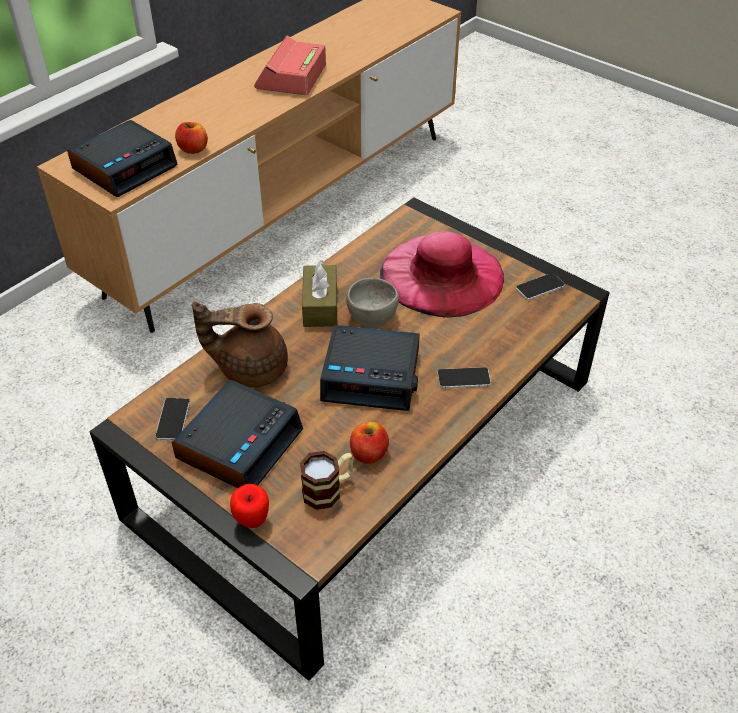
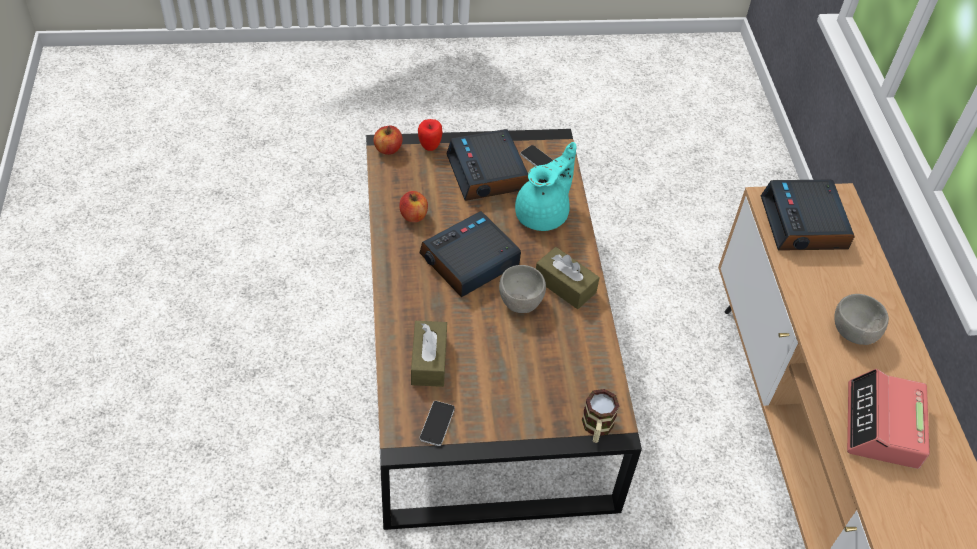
camera: 130 degrees right, 5 degrees up
apple [175,122,208,154] -> apple moved to [373,125,403,155]
brown teapot [192,302,288,387] -> turquoise teapot [515,142,576,231]
alarm clock [254,36,326,95] -> alarm clock turned 135 degrees counterclockwise [847,369,930,469]
mug [300,451,354,510] -> mug moved to [582,389,619,443]
pink hat [380,231,504,318] -> none
phone [437,367,491,389] -> none
none -> brown tissue box [411,321,447,387]
none -> grey bowl [834,294,889,345]

